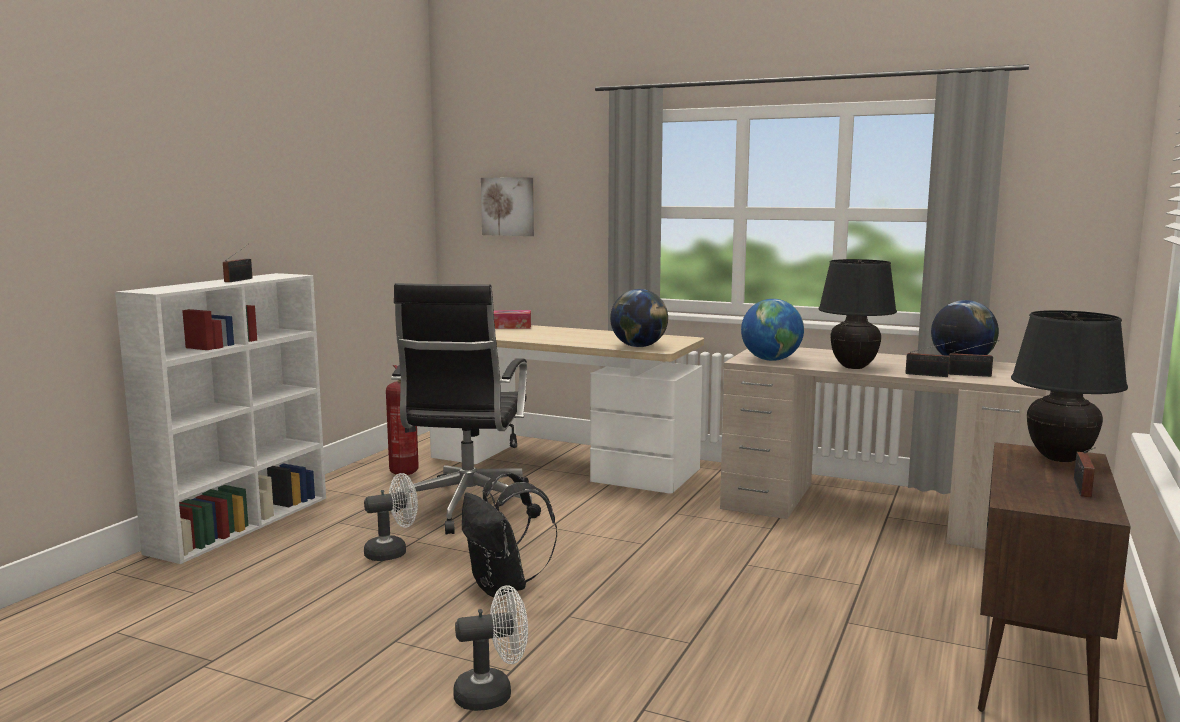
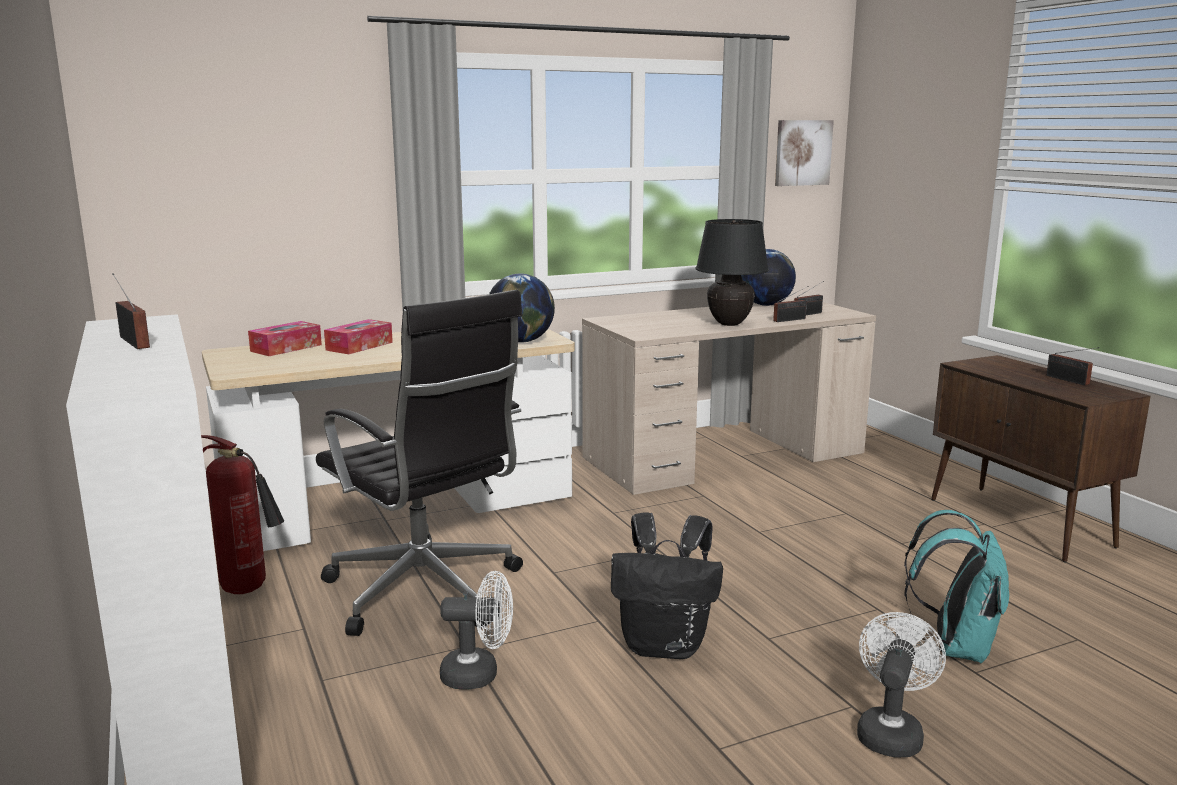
camera: 50 degrees left, 5 degrees up
white fan [364,473,418,561] -> white fan turned 75 degrees clockwise [440,571,513,690]
picture [481,177,534,236] -> picture moved to [775,120,834,186]
globe [741,299,804,361] -> none
black table lamp [1011,310,1128,462] -> none
none -> tissue box [324,319,393,354]
none -> turquoise backpack [904,510,1009,664]

